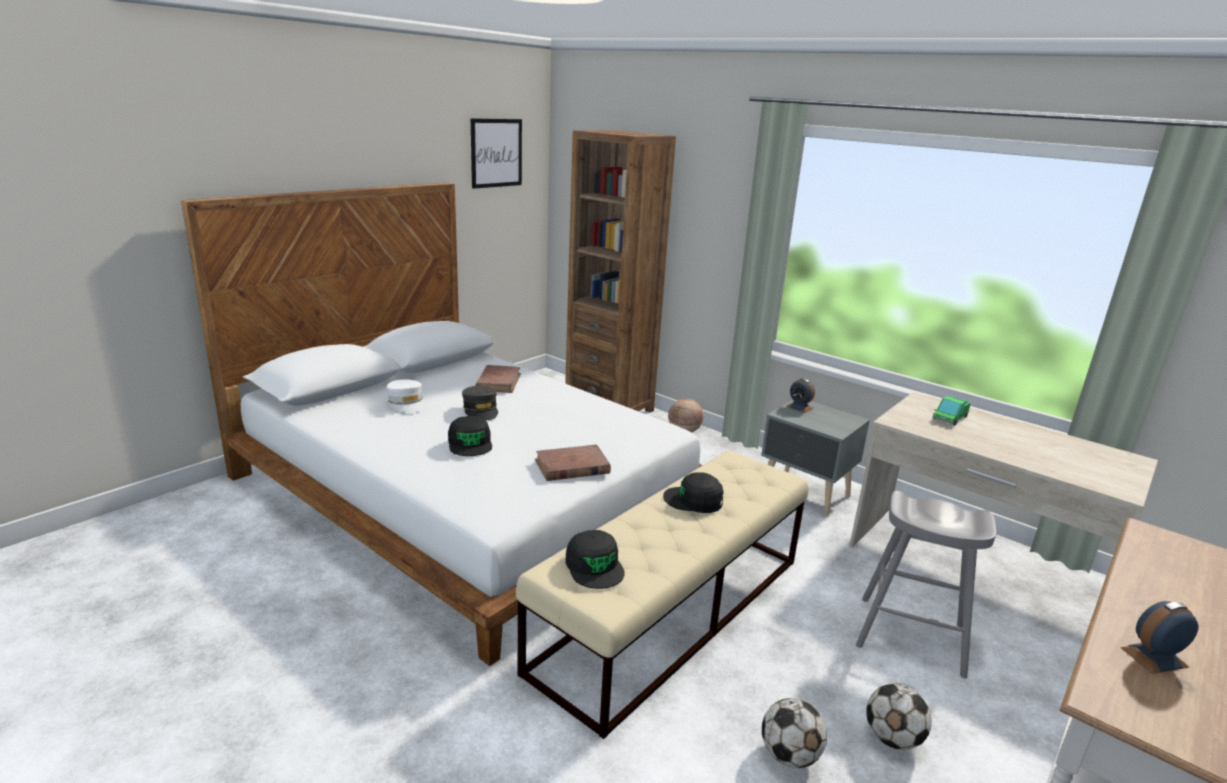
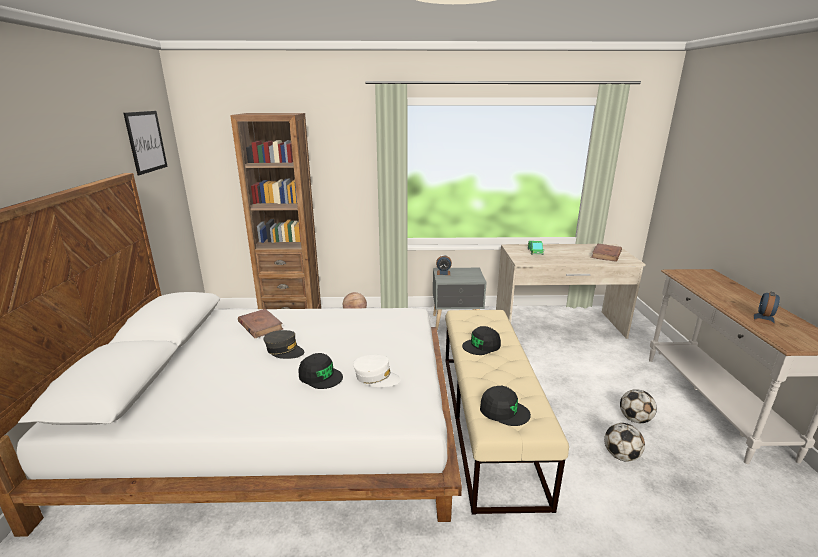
camera: 40 degrees left, 0 degrees up
white cap [387,379,425,413] -> white cap moved to [353,355,400,387]
brown book [535,444,611,481] -> brown book moved to [591,244,622,262]
grey stool [856,491,996,679] -> none

